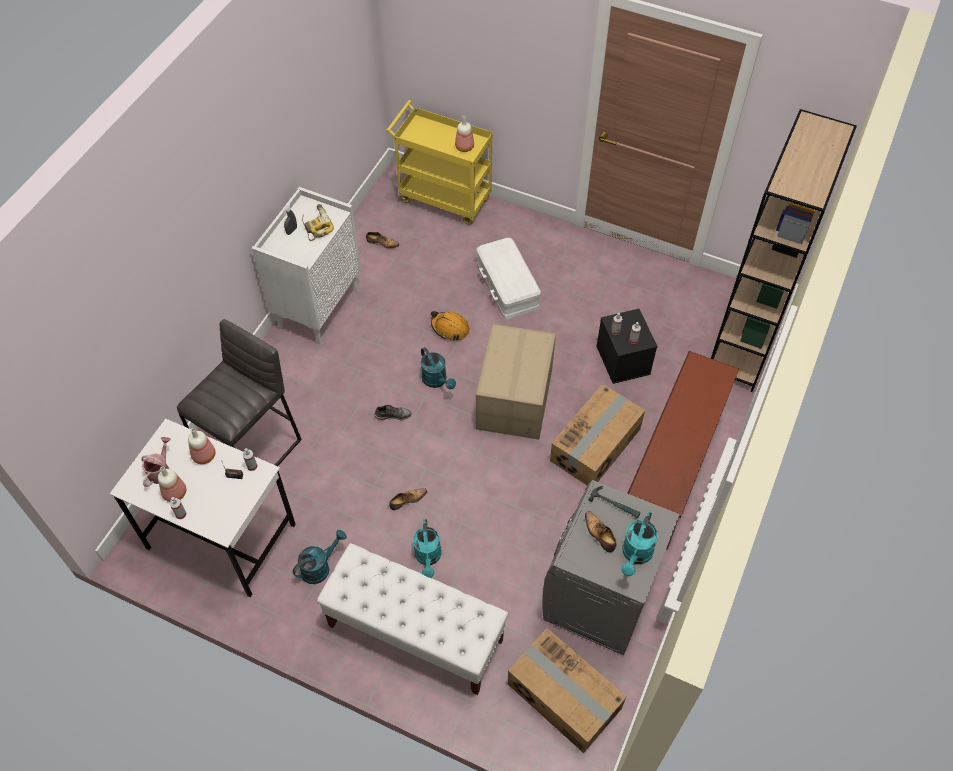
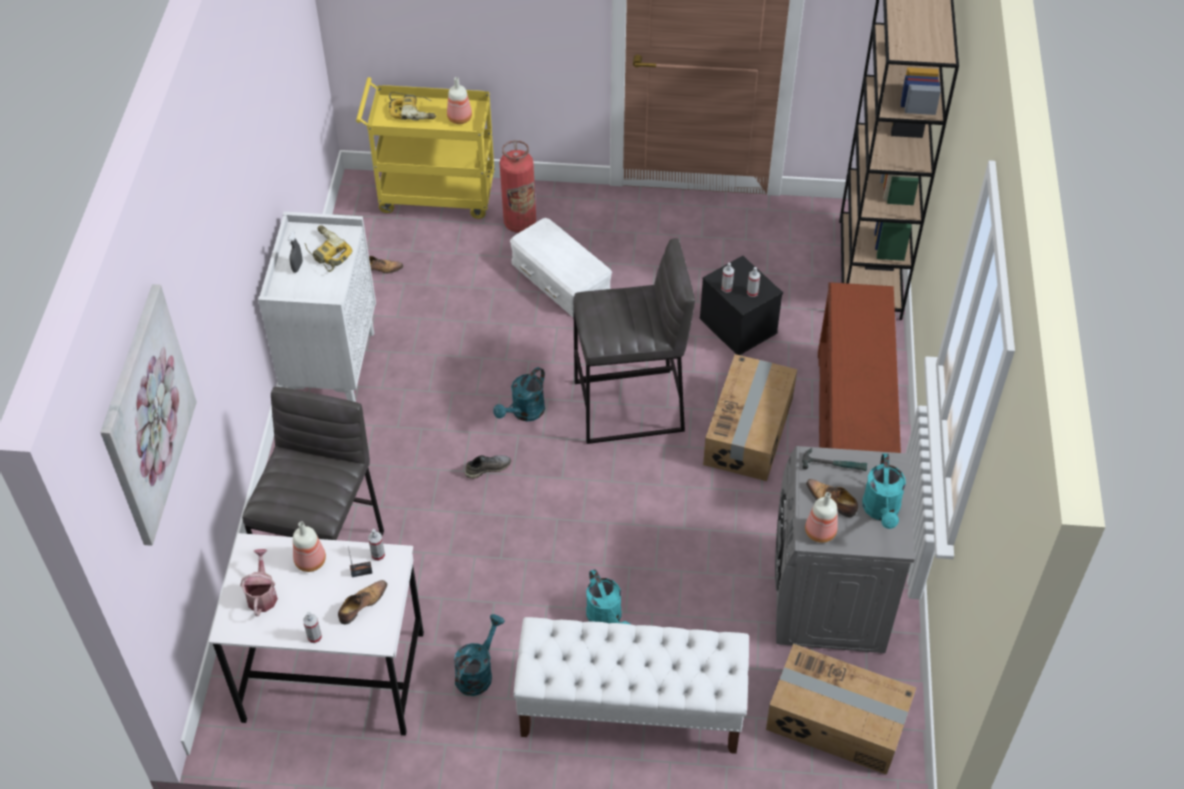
camera: 20 degrees left, 5 degrees down
bottle [158,466,186,502] -> bottle moved to [805,492,838,543]
shoe [389,488,427,510] -> shoe moved to [338,580,387,625]
turquoise watering can [421,347,456,389] -> turquoise watering can turned 90 degrees clockwise [493,367,545,422]
orange hard hat [431,311,470,340] -> none
cardboard box [476,324,556,440] -> grey stool [573,238,695,444]
none -> picture [100,284,197,546]
none -> power drill [389,92,436,121]
none -> fire extinguisher [500,140,536,233]

